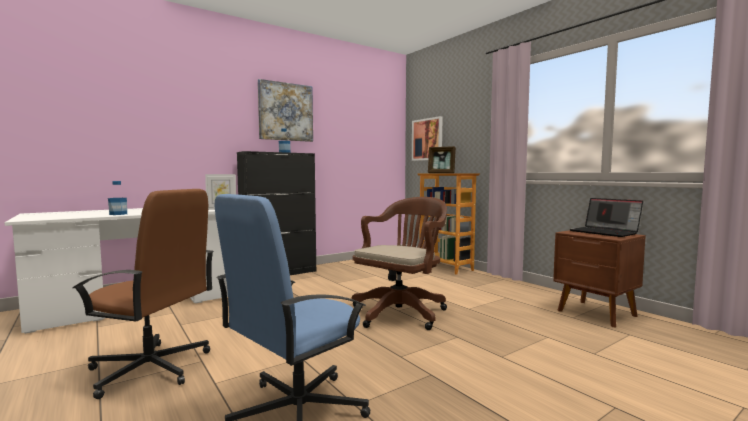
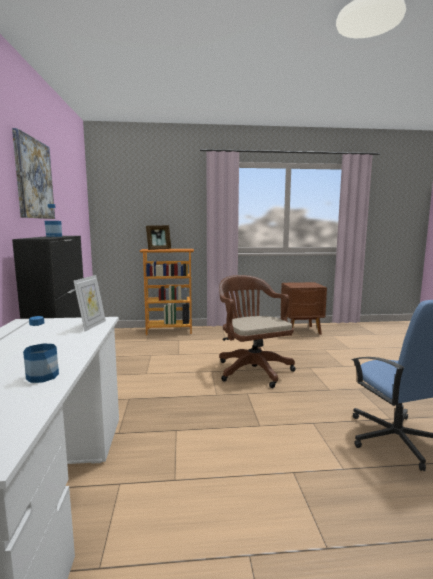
camera: 60 degrees left, 5 degrees up
brown office chair [72,189,214,399] -> none
picture [412,116,442,161] -> none
laptop [569,198,643,237] -> none

